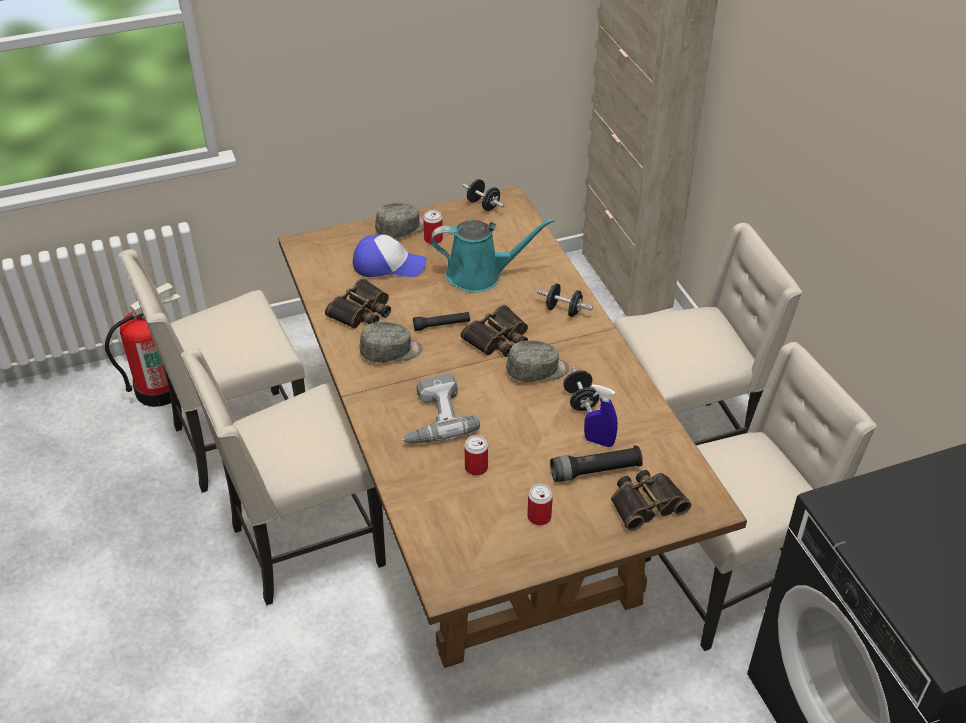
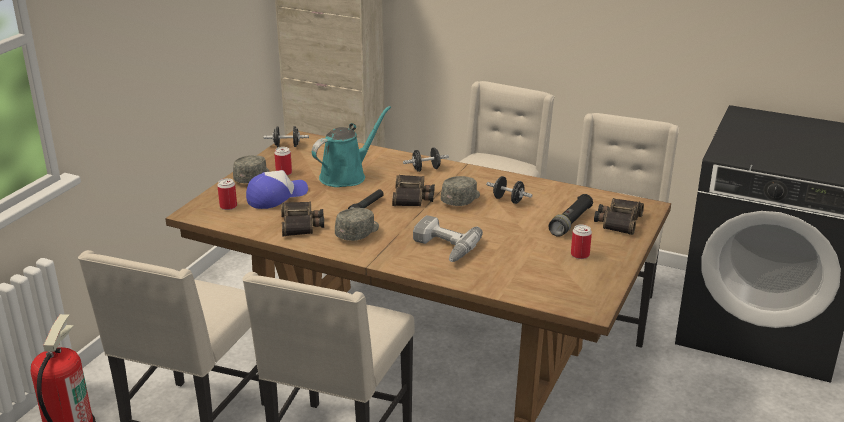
camera: 45 degrees left, 15 degrees down
can [465,435,488,476] -> can moved to [217,178,237,210]
blue spray bottle [584,384,618,447] -> none

